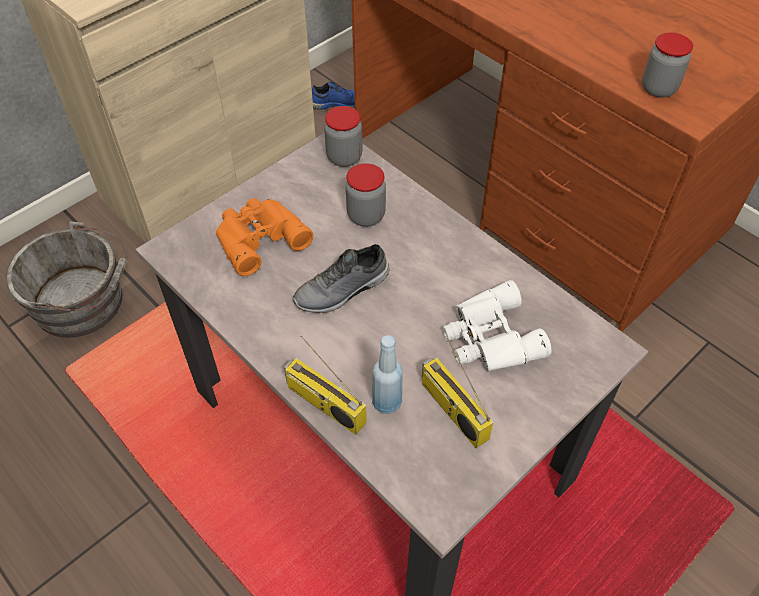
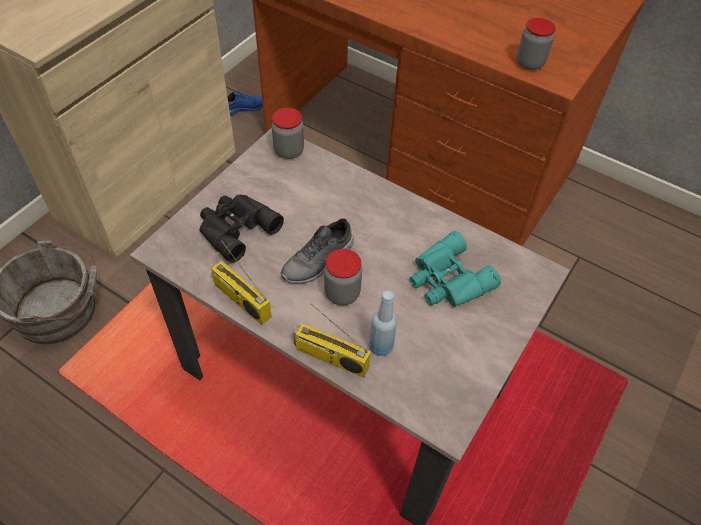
camera: 15 degrees left, 0 degrees up
orange binoculars [216,198,313,276] -> black binoculars [199,195,284,263]
jar [346,163,386,227] -> jar moved to [324,249,362,305]
radio [422,337,493,448] -> radio moved to [211,241,272,325]
white binoculars [443,280,552,371] -> turquoise binoculars [410,231,501,307]

